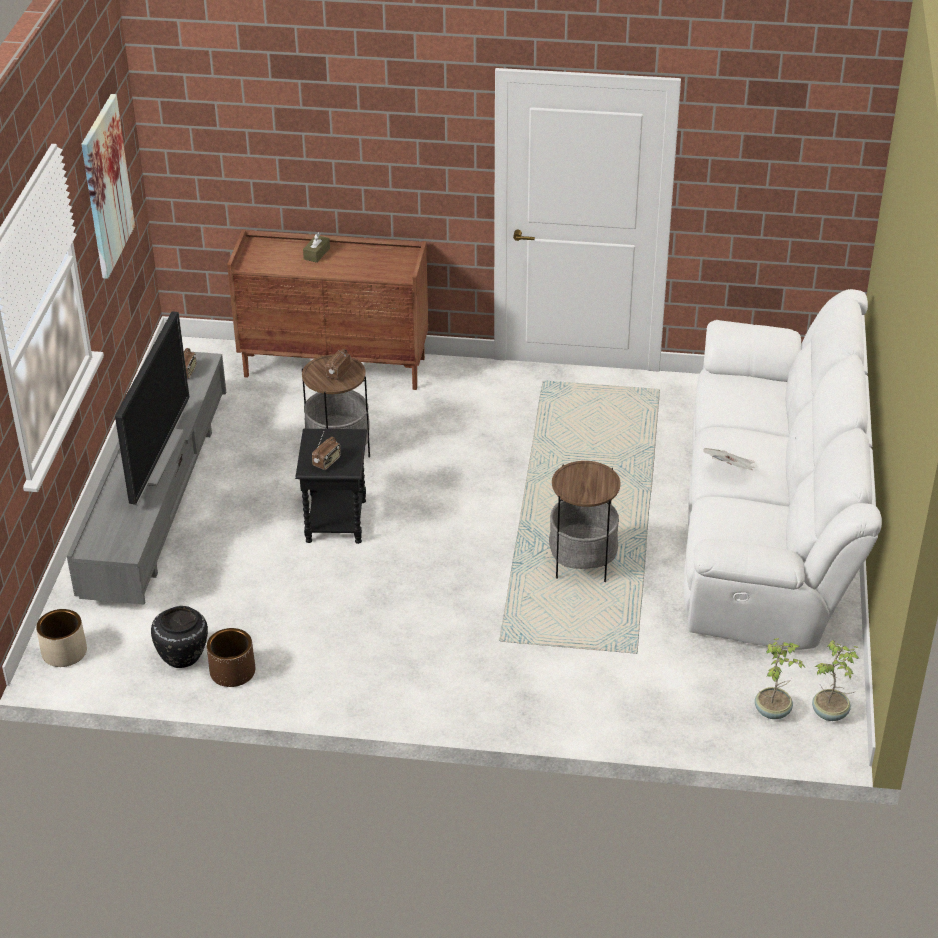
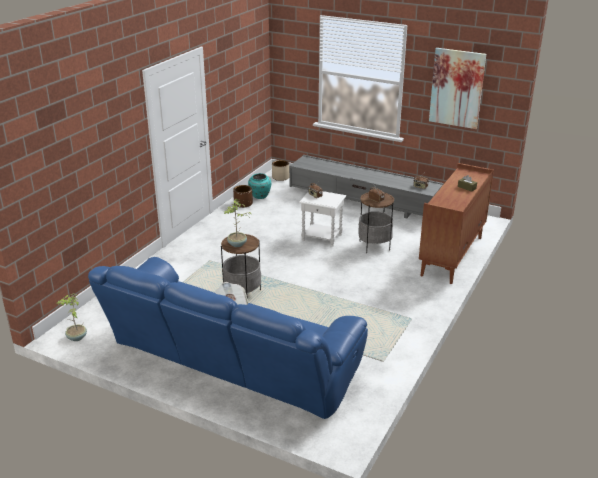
camera: 110 degrees right, 10 degrees down
television [115,311,189,505] -> none
black vase [151,606,208,668] -> turquoise vase [248,173,271,199]
black side table [295,429,367,544] -> white side table [299,191,346,247]
white sofa [683,289,882,650] -> blue sofa [88,257,368,419]
potted plant [755,638,805,719] -> potted plant moved to [224,198,252,247]

